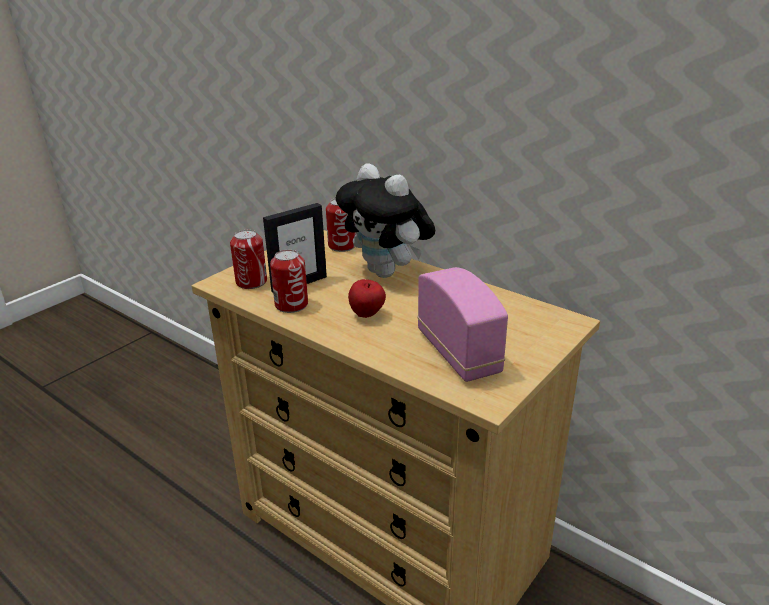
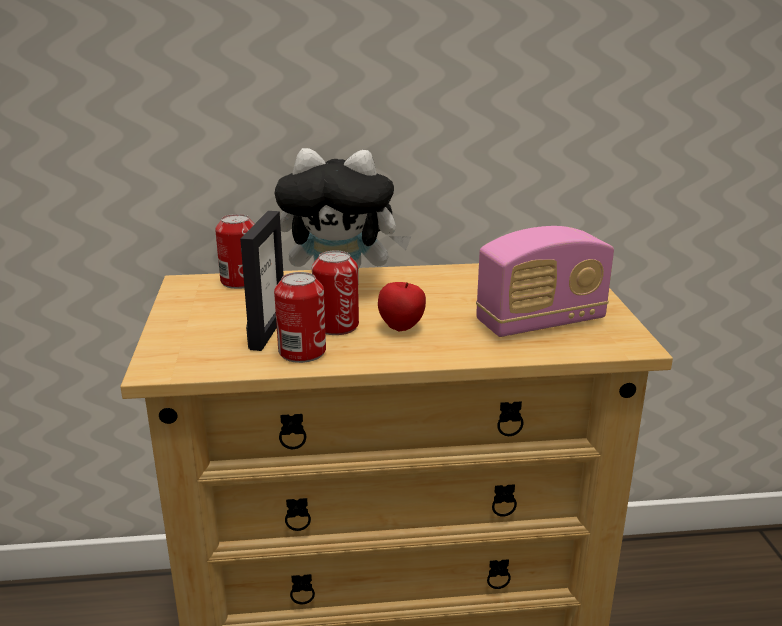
camera: 45 degrees left, 5 degrees down
can [230,230,267,289] -> can moved to [312,250,359,335]
radio [417,267,508,382] -> radio turned 135 degrees clockwise [476,226,614,337]

